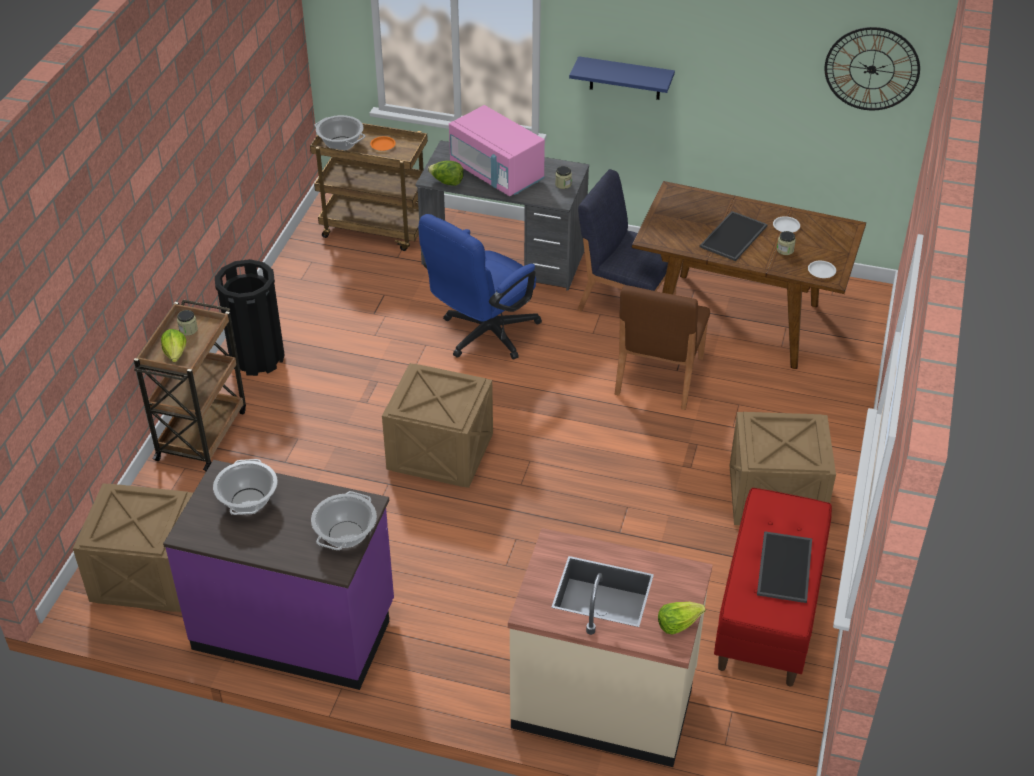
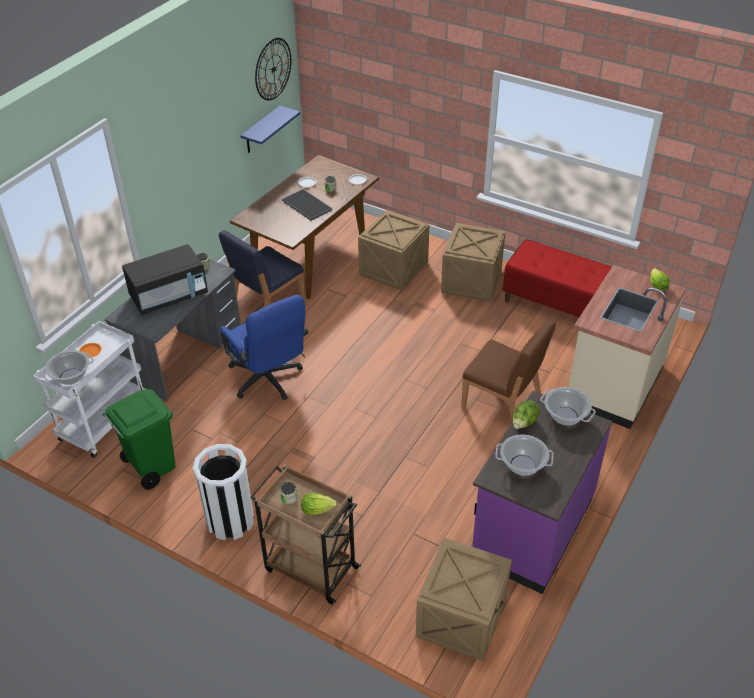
camera: 75 degrees left, 0 degrees up
black trash can [215,259,285,376] -> white trash can [193,444,254,541]
brown cart [310,123,428,251] -> white cart [33,321,145,458]
crate [382,363,493,488] -> crate moved to [358,210,430,291]
lettuce [428,161,464,186] -> lettuce moved to [512,400,540,429]
pink microwave [449,105,545,196] -> black microwave [122,244,208,315]
blue shelf [569,56,675,100] -> blue shelf moved to [240,106,300,153]
brown chair [615,285,710,410] -> brown chair moved to [461,320,556,421]
tray [757,531,812,603] -> none
none -> green trash can [103,389,176,490]

